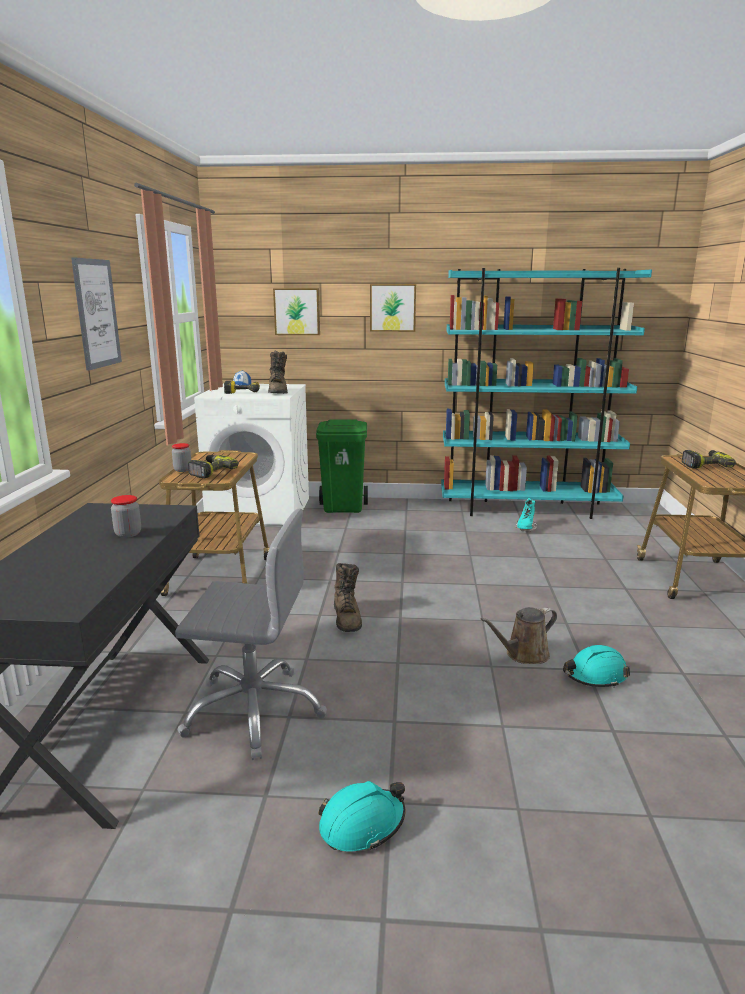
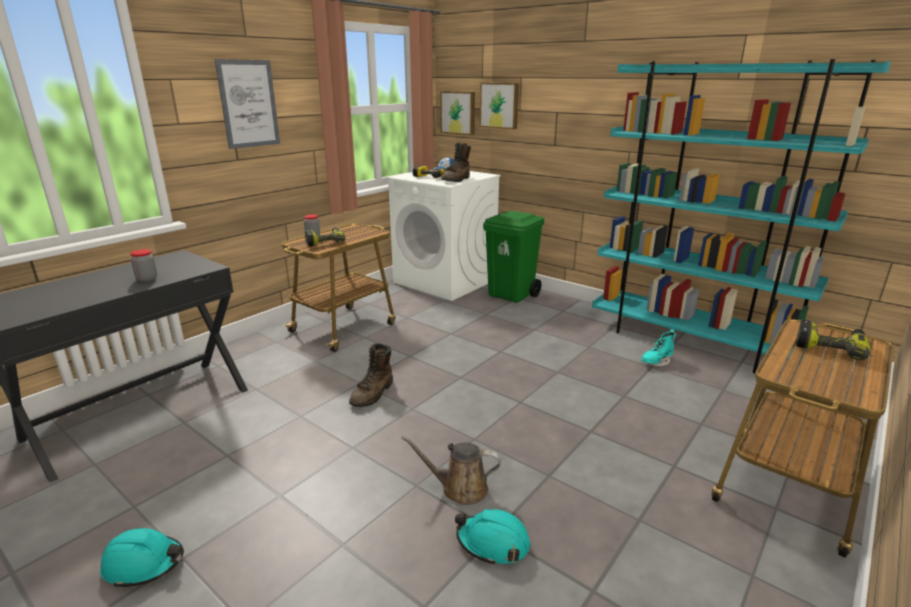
camera: 35 degrees right, 5 degrees up
grey office chair [175,509,327,760] -> none
picture [370,284,416,332] -> picture moved to [440,91,475,135]

